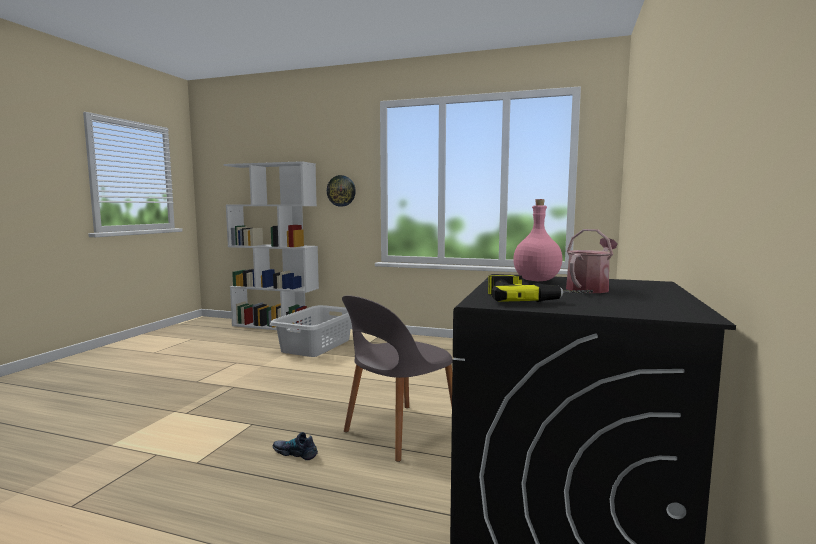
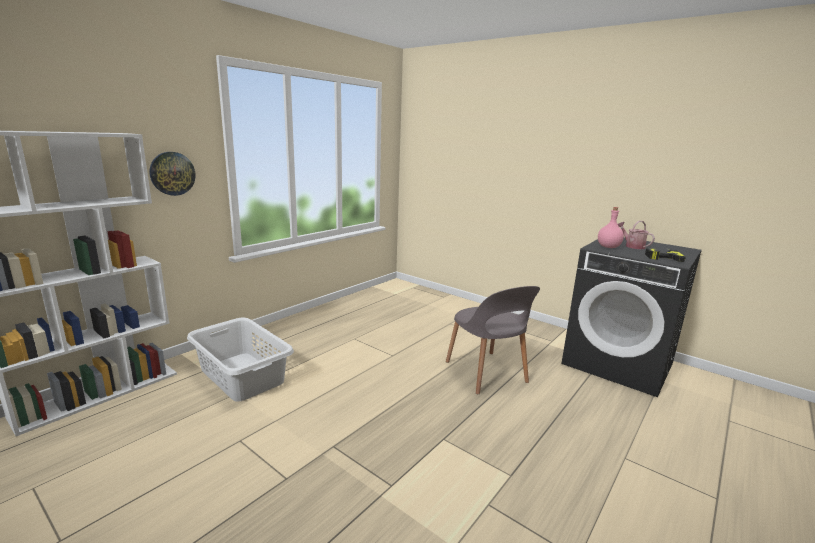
camera: 70 degrees left, 10 degrees up
shoe [273,432,318,460] -> none

